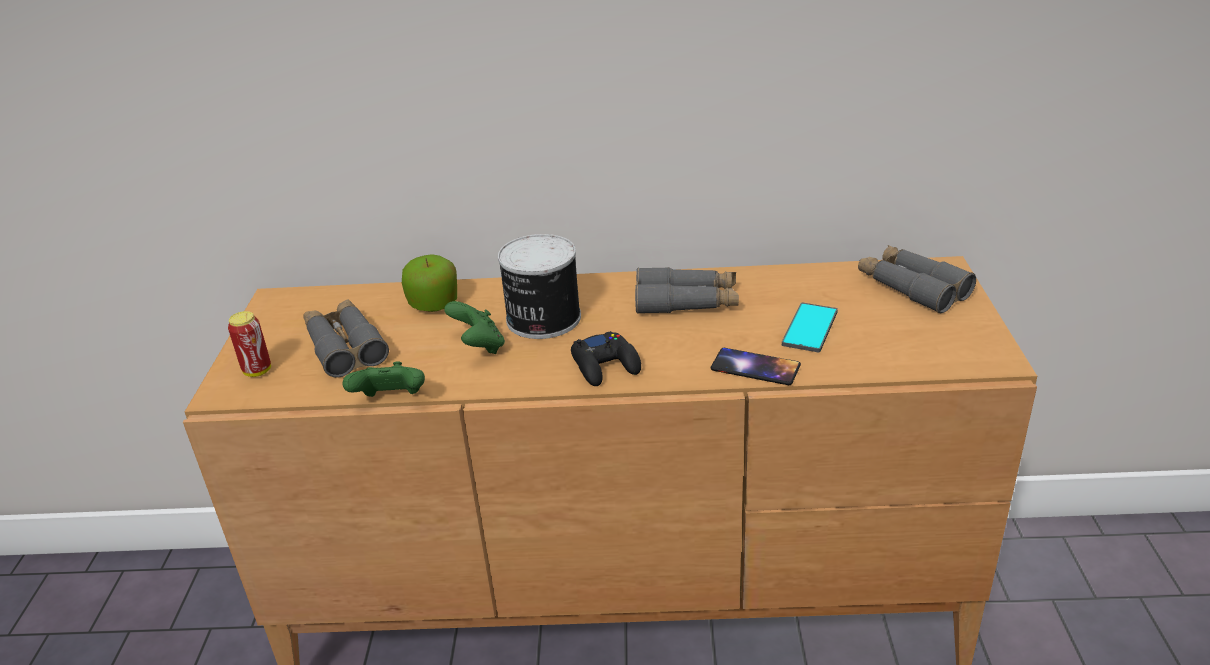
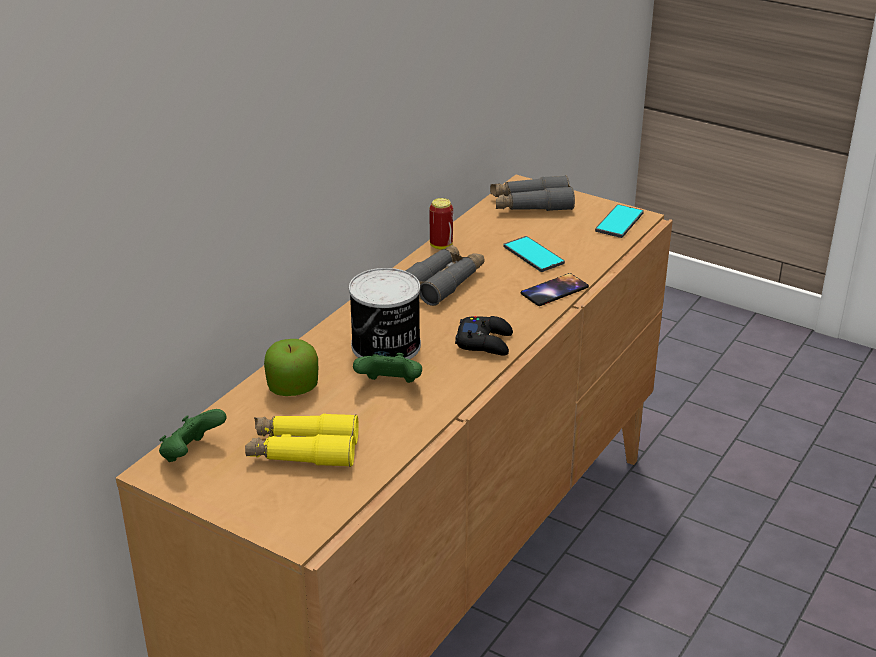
camera: 60 degrees left, 0 degrees up
can [228,311,271,377] -> can moved to [430,198,453,249]
grey binoculars [303,299,389,378] -> yellow binoculars [245,414,359,467]
green game controller [343,361,425,397] -> green game controller moved to [159,409,227,462]
none -> phone [595,204,644,238]

